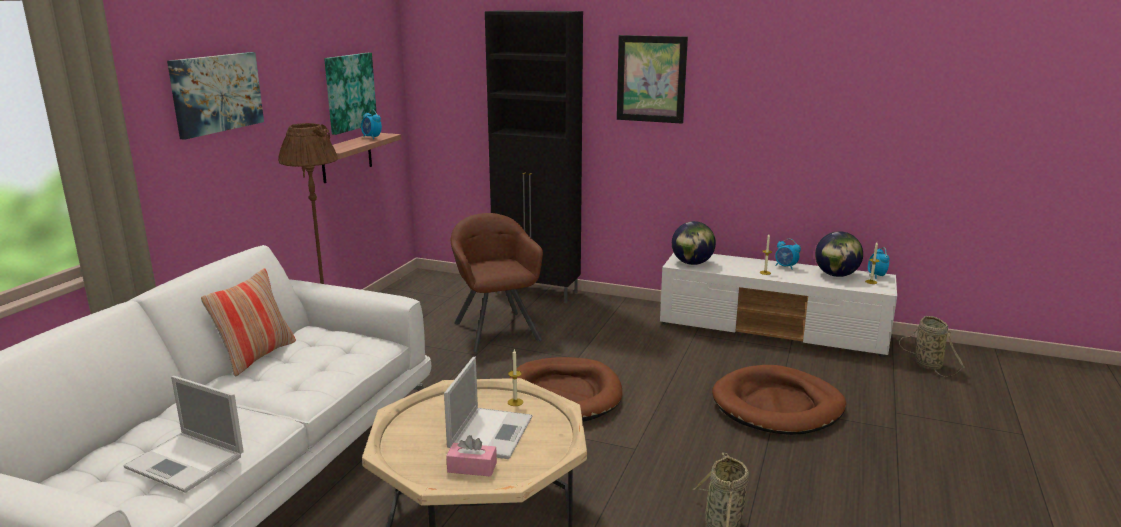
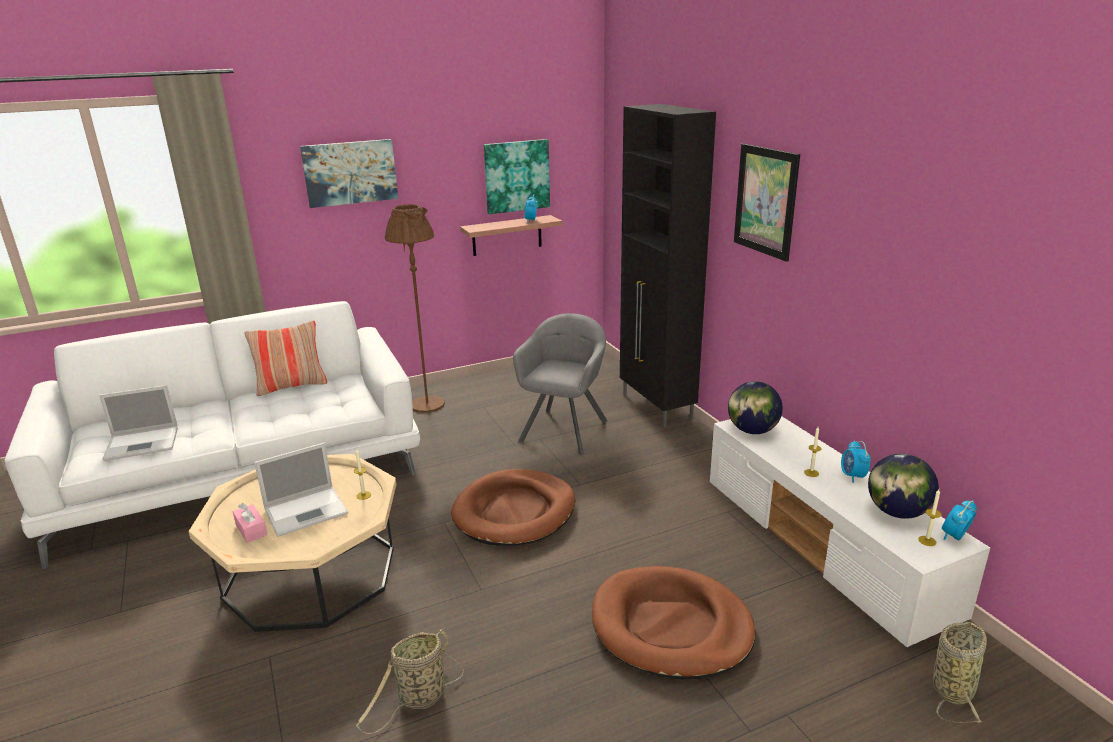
camera: 45 degrees right, 5 degrees up
laptop [123,376,244,493] -> laptop turned 90 degrees counterclockwise [99,385,178,461]
brown armchair [451,213,543,352] -> grey armchair [513,313,608,455]

